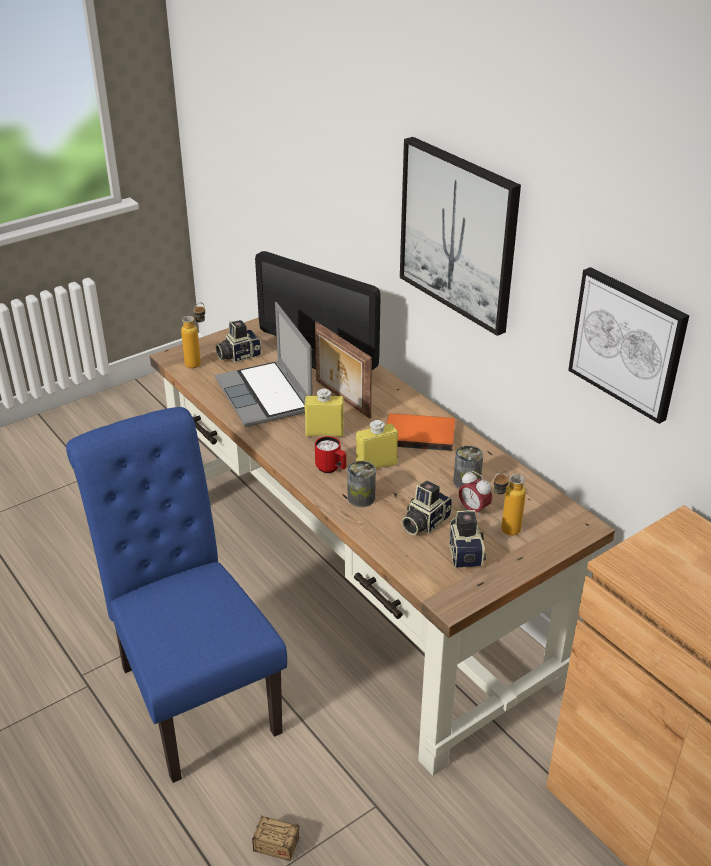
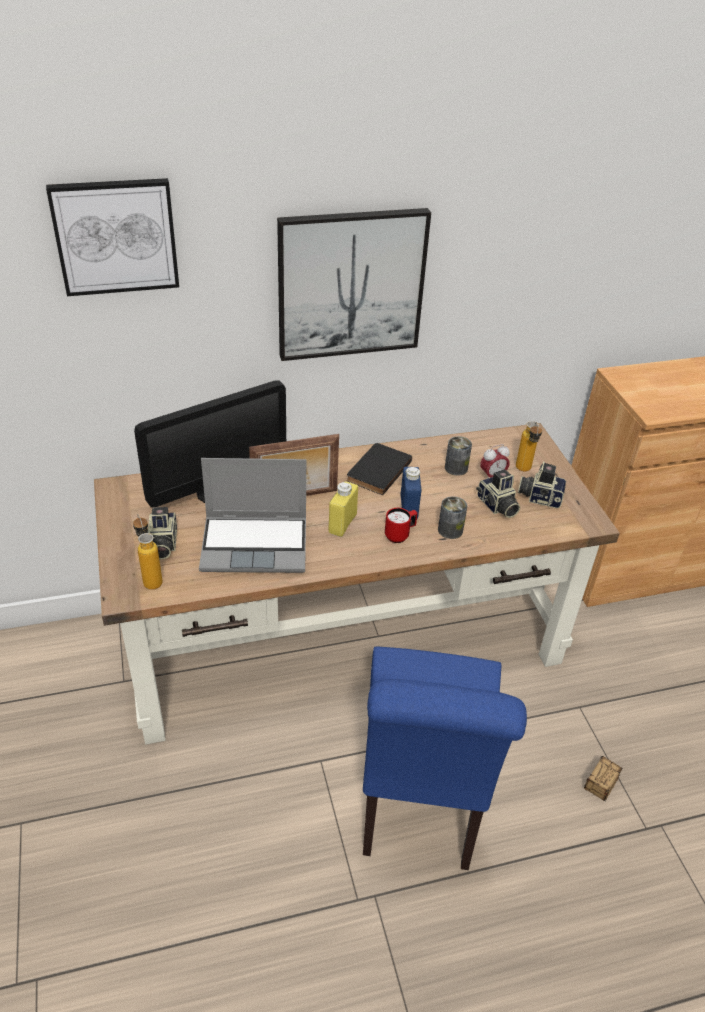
camera: 70 degrees left, 5 degrees up
blue chair [66,407,287,783] -> blue chair turned 75 degrees counterclockwise [363,646,527,870]
yellow bottle [356,420,398,469] -> blue bottle [401,467,421,520]
orange book [386,413,455,451] -> black book [347,443,412,495]
picture [568,267,689,424] -> picture moved to [46,178,179,296]

